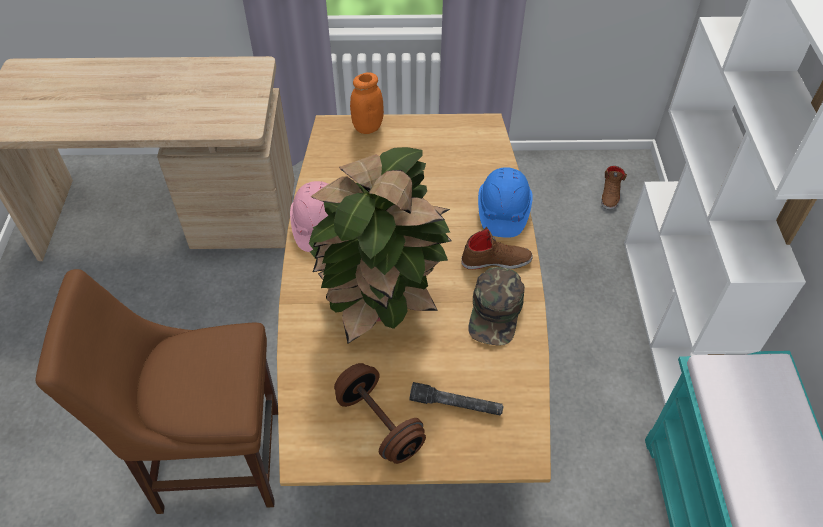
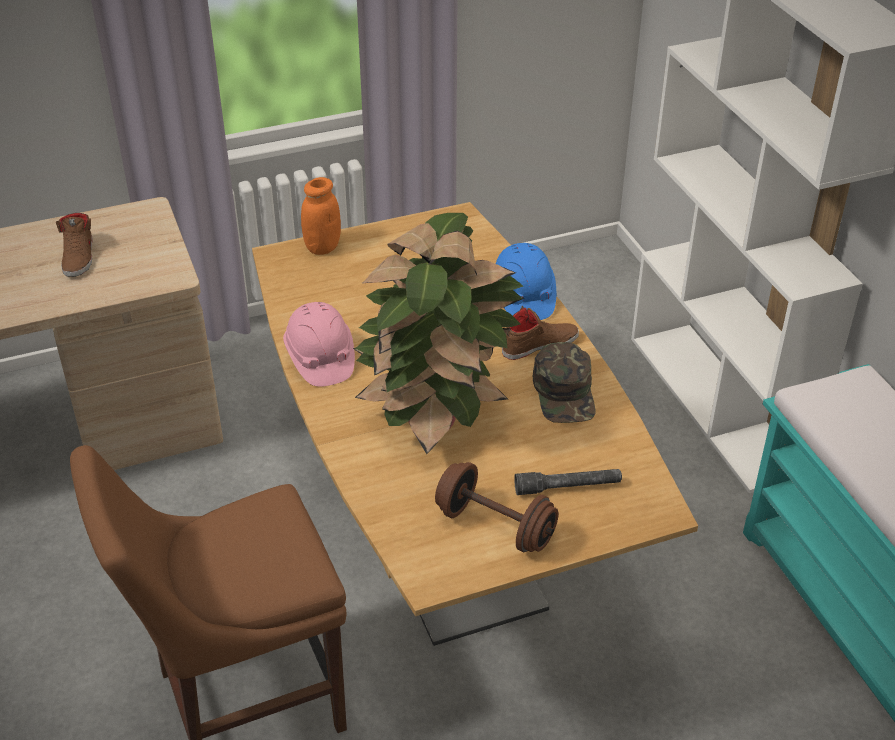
camera: 20 degrees left, 10 degrees down
brown shoe [601,166,627,210] -> brown shoe moved to [56,213,93,277]

